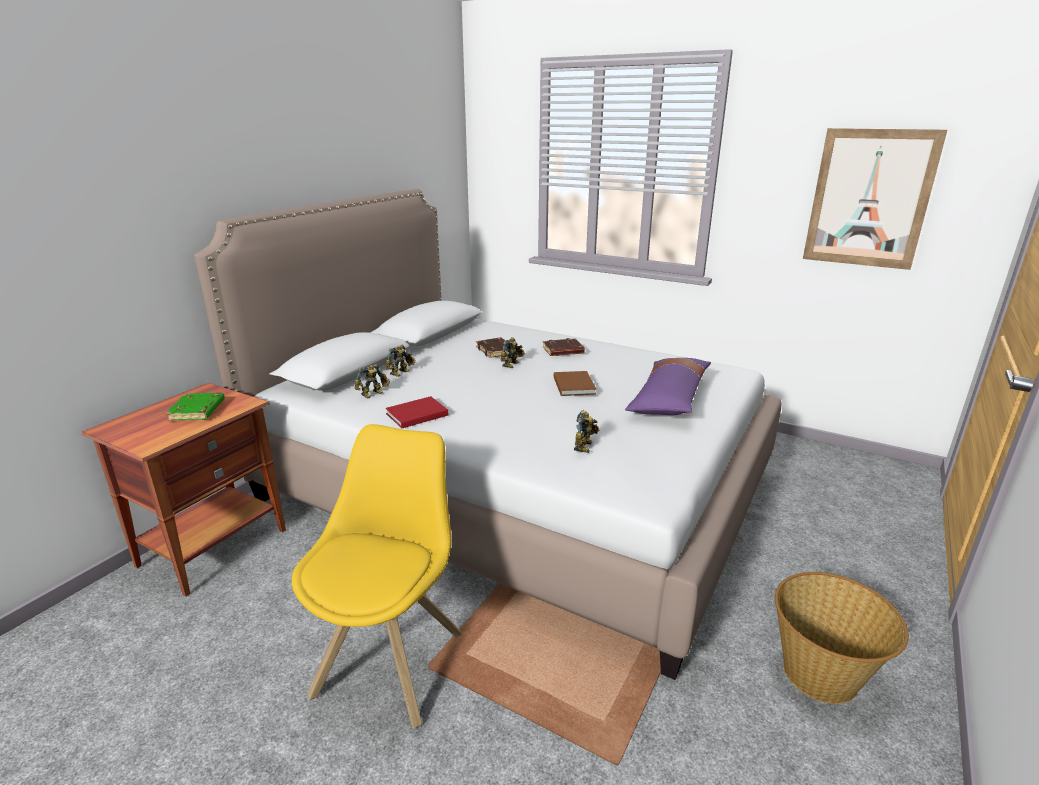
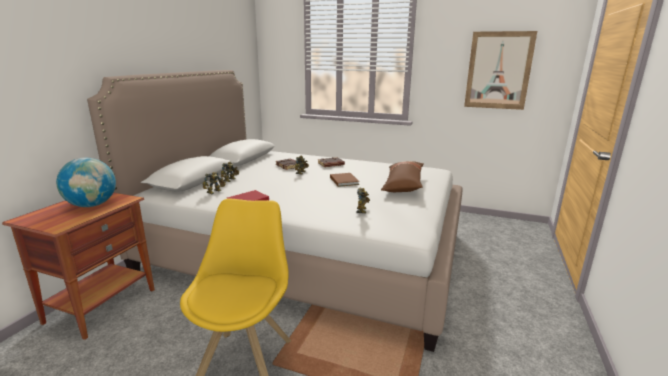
camera: 10 degrees left, 5 degrees down
green book [166,393,225,421] -> globe [56,158,116,207]
purple pillow [625,358,711,415] -> brown pillow [381,161,424,192]
basket [775,572,909,704] -> none

